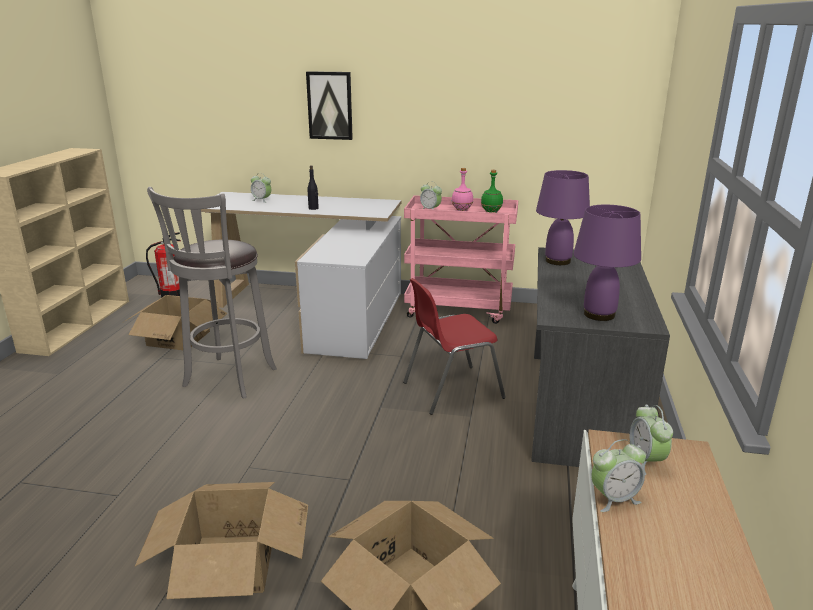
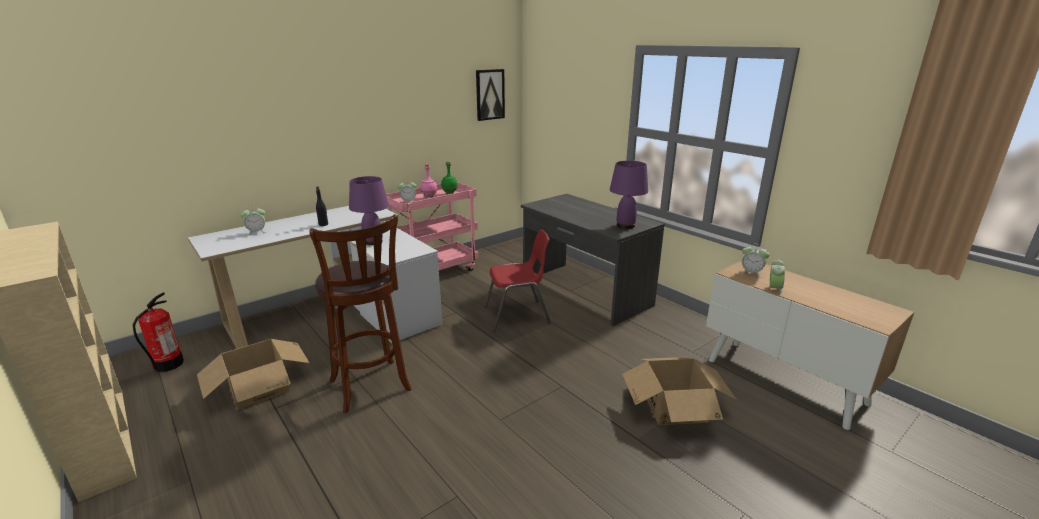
camera: 50 degrees left, 0 degrees up
cardboard box [135,482,308,599] -> none
grey stool [147,187,277,399] -> brown stool [310,214,411,413]
picture [306,71,353,140] -> picture moved to [476,69,505,121]
red chair [403,278,506,415] -> red chair turned 120 degrees counterclockwise [484,229,551,332]
purple table lamp [536,170,590,265] -> purple table lamp moved to [349,176,389,245]

